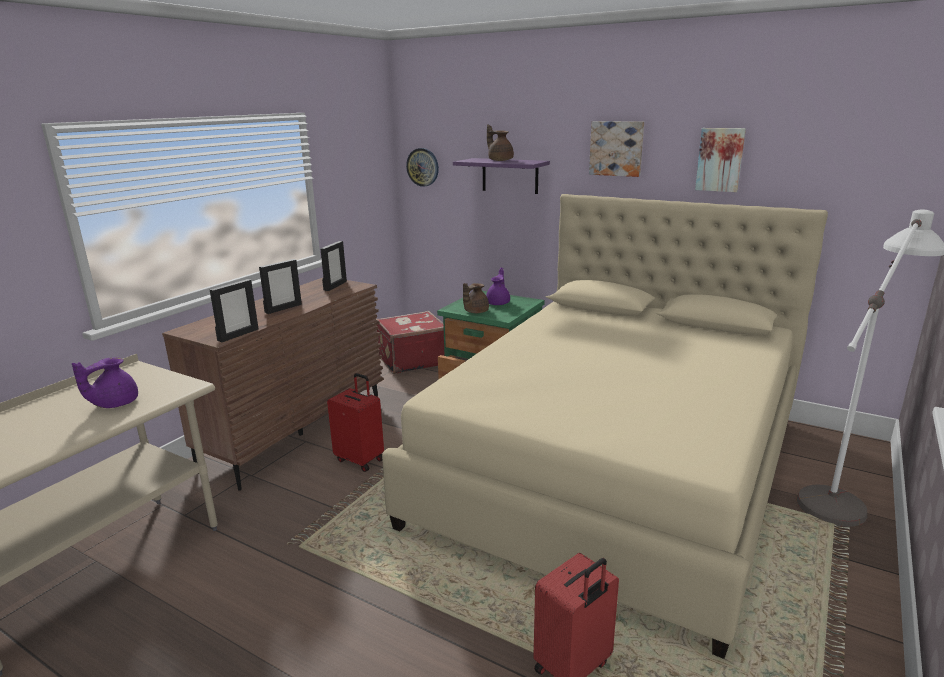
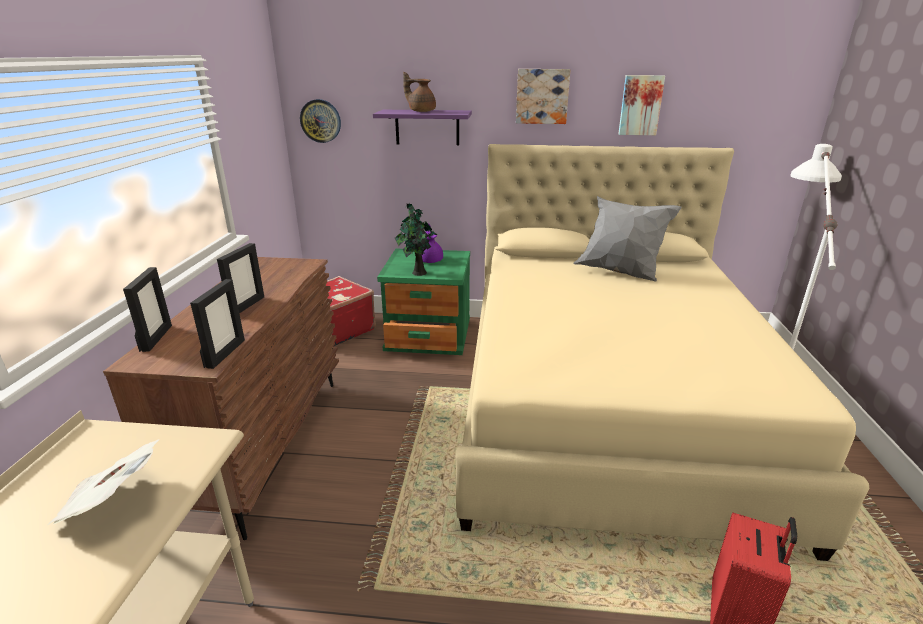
camera: 25 degrees left, 5 degrees up
purple teapot [72,357,138,408] -> newspaper [47,439,159,525]
picture frame [320,241,347,291] -> picture frame moved to [123,267,172,352]
red suitcase [327,373,384,472] -> none
brown teapot [463,283,489,313] -> potted plant [395,204,437,276]
none -> grey pillow [574,196,681,282]

